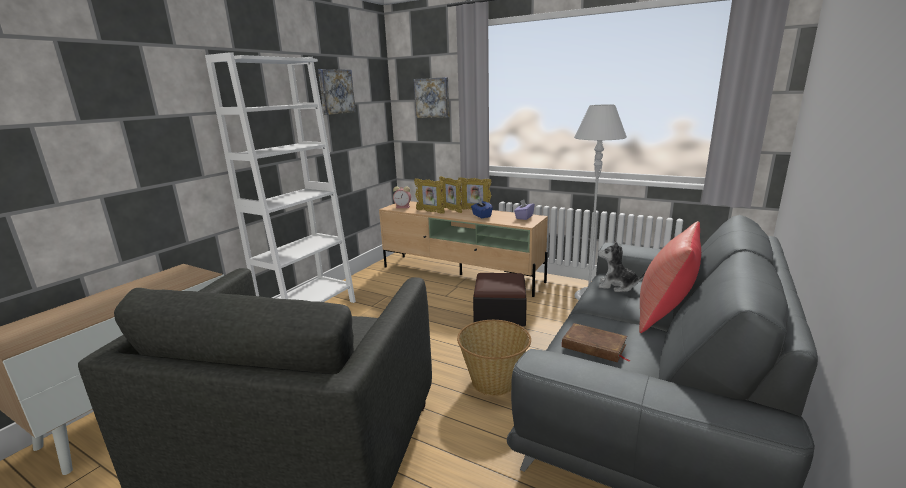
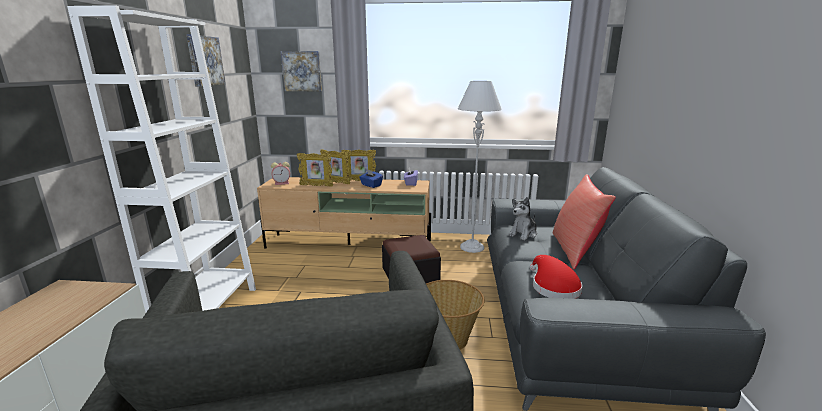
camera: 25 degrees left, 0 degrees up
brown book [562,323,631,362] -> red hat [529,255,582,299]
plush toy [598,242,646,292] -> plush toy turned 45 degrees counterclockwise [508,197,537,240]

